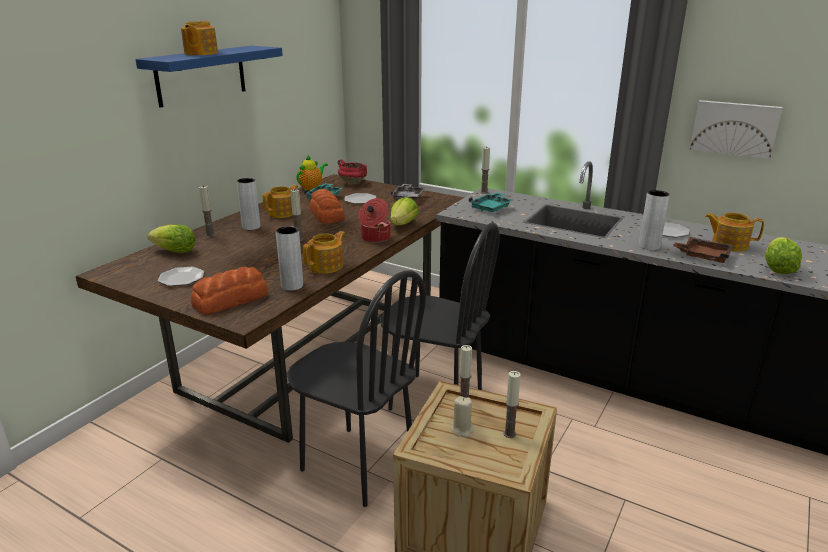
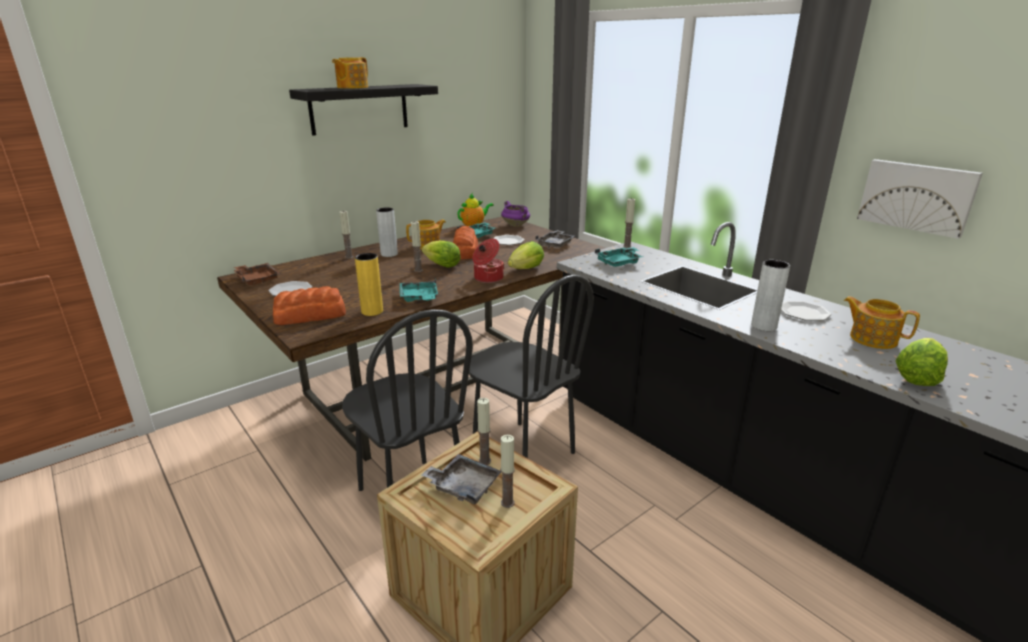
camera: 20 degrees right, 0 degrees up
blue shelf [135,46,283,108] -> black shelf [289,84,438,136]
lettuce [147,224,196,254] -> lettuce moved to [422,240,461,268]
grey vase [276,226,303,291] -> yellow vase [355,253,383,316]
teapot [303,231,345,273] -> turquoise tray [400,278,438,302]
red cooking pot [338,159,367,184] -> purple cooking pot [501,201,530,227]
beige candle [451,396,474,438] -> grey tray [422,454,501,504]
brown tray [673,237,733,263] -> brown tray moved to [234,263,280,285]

